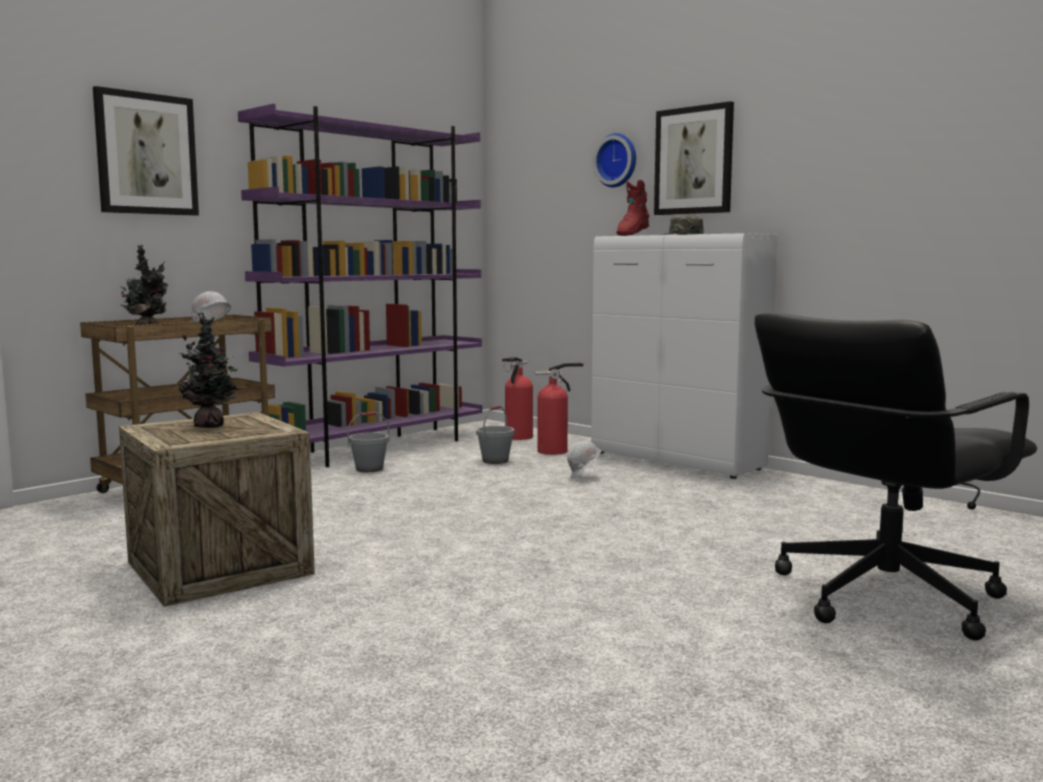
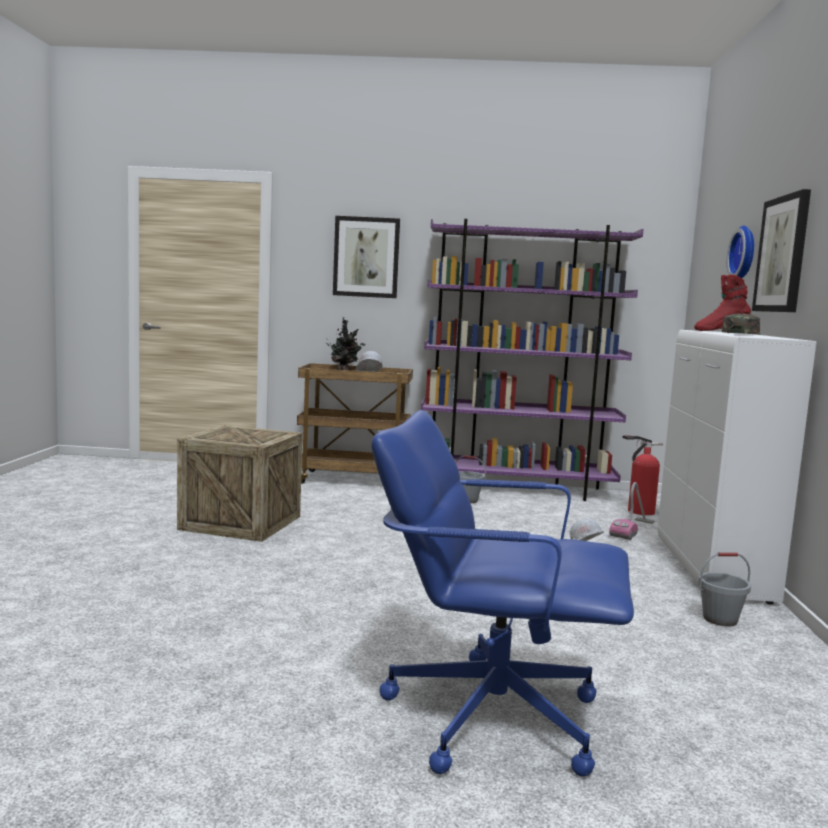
camera: 50 degrees right, 0 degrees up
potted plant [179,312,241,428] -> none
grey bucket [476,405,515,464] -> grey bucket moved to [699,553,751,627]
fire extinguisher [535,362,583,455] -> vacuum cleaner [609,482,654,540]
black office chair [754,312,1037,641] -> blue office chair [371,410,634,777]

